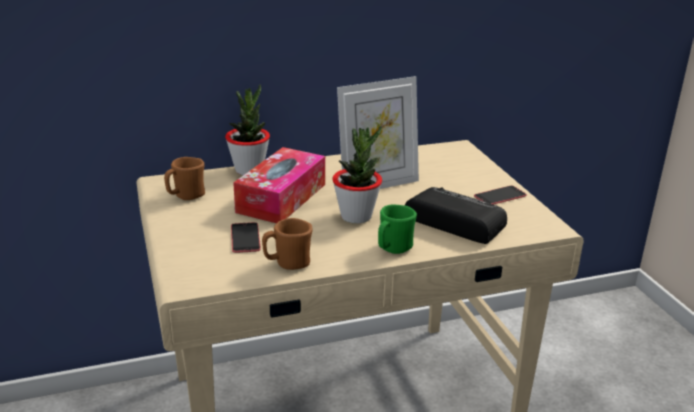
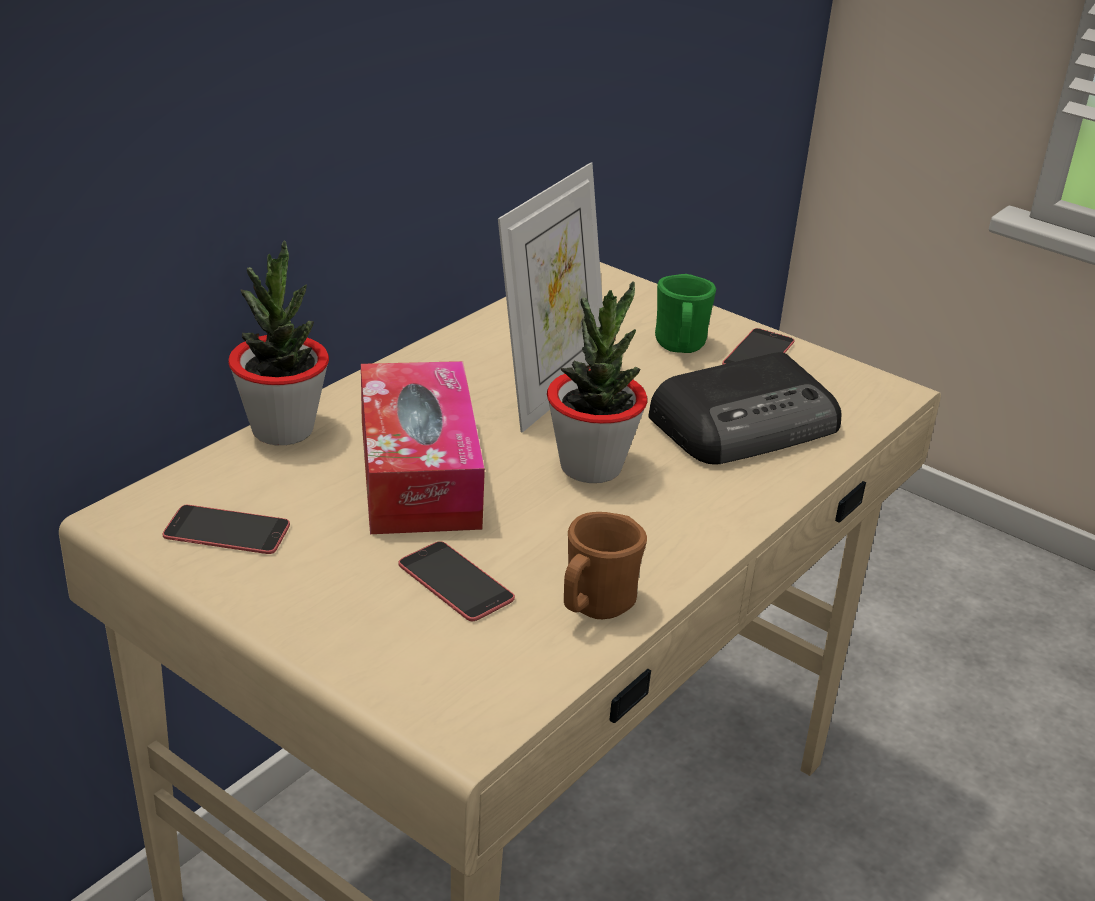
camera: 35 degrees left, 5 degrees up
brown mug [164,157,205,200] -> phone [163,505,290,554]
green mug [378,205,417,254] -> green mug moved to [655,274,716,353]
radio [405,187,507,244] -> radio turned 150 degrees clockwise [648,352,841,465]

